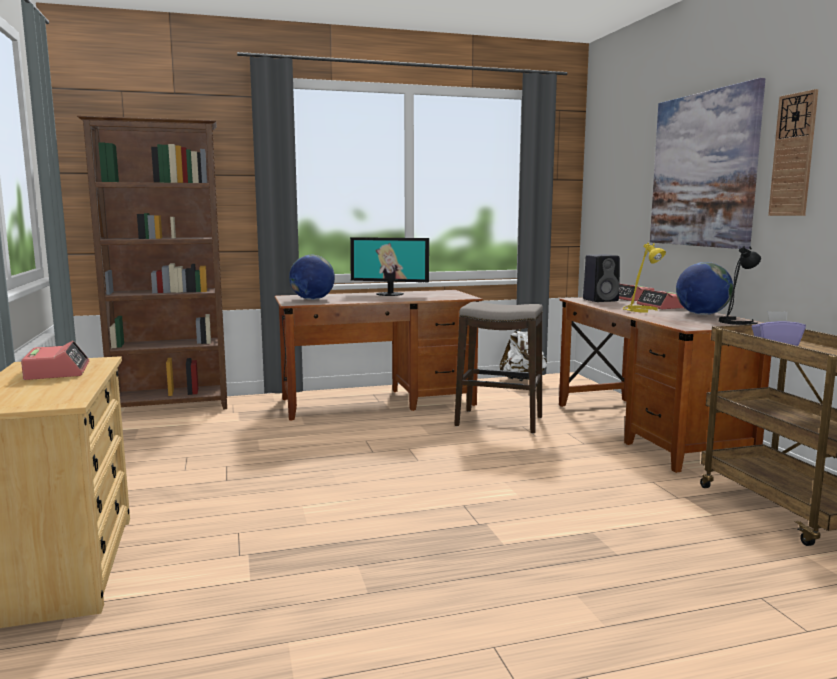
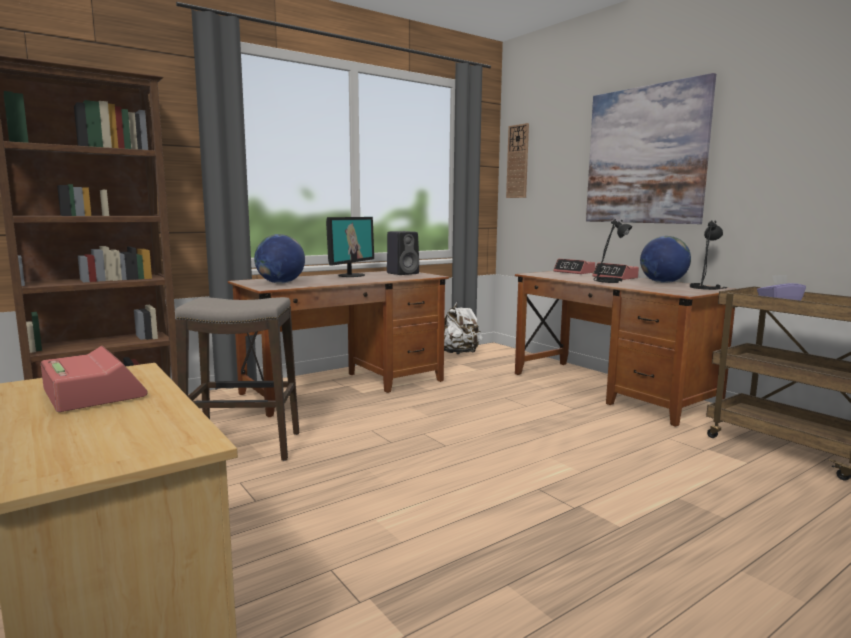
camera: 20 degrees left, 0 degrees up
monitor [350,237,429,296] -> monitor turned 60 degrees counterclockwise [326,217,374,277]
stool [454,302,543,434] -> stool moved to [175,297,299,461]
black speaker [583,254,620,302] -> black speaker moved to [387,231,419,275]
yellow table lamp [623,243,666,313] -> black table lamp [593,219,632,283]
wall clock [768,89,818,216] -> wall clock moved to [506,123,529,198]

